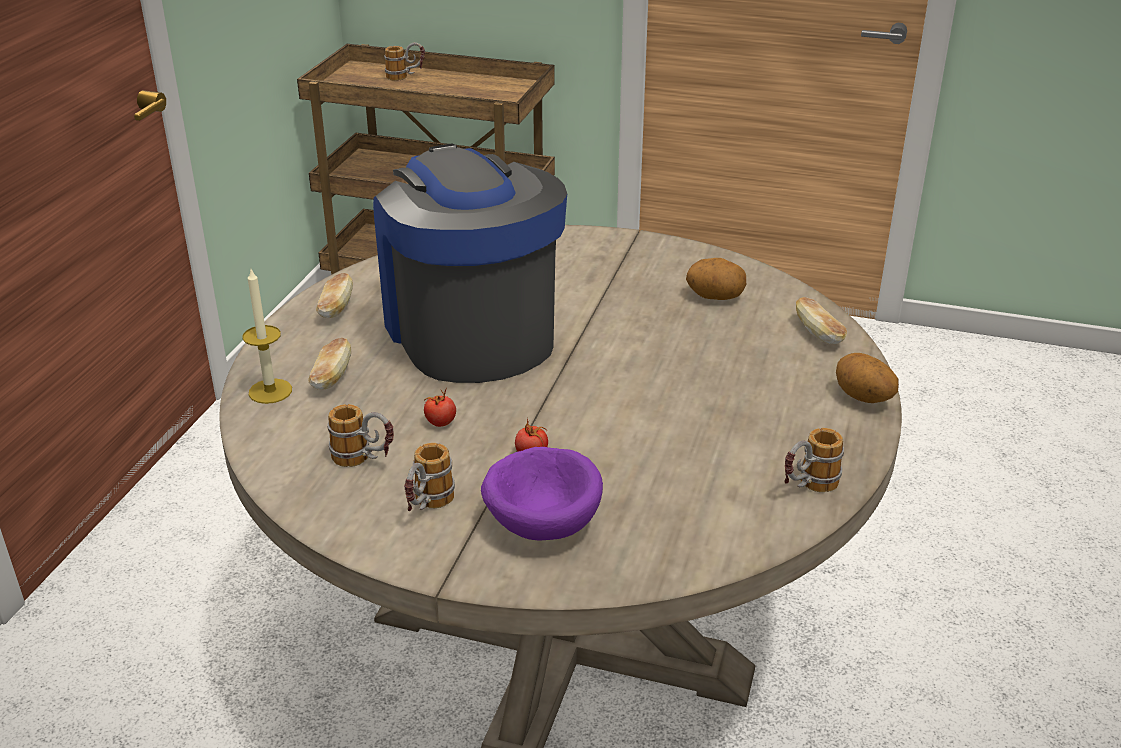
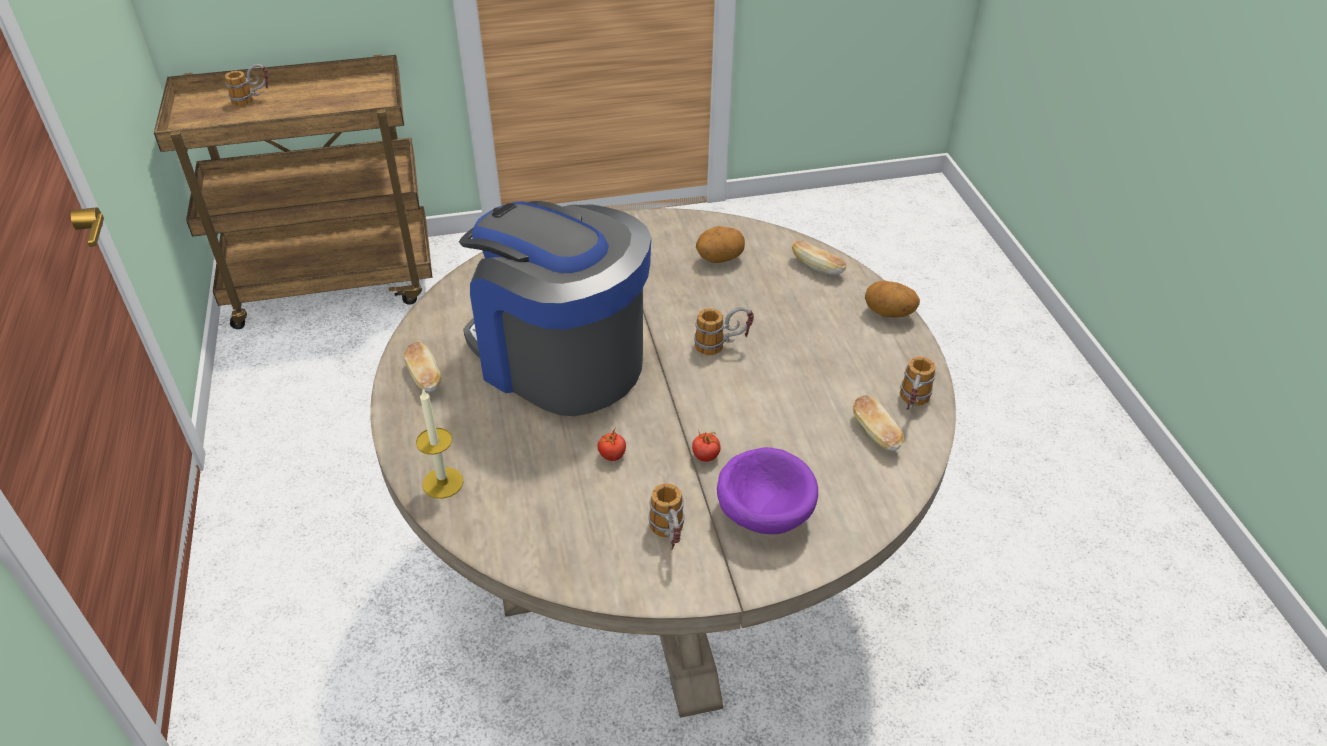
camera: 30 degrees left, 10 degrees up
bread [308,338,351,390] -> bread moved to [853,395,904,451]
mug [327,404,394,467] -> mug moved to [694,307,754,355]

